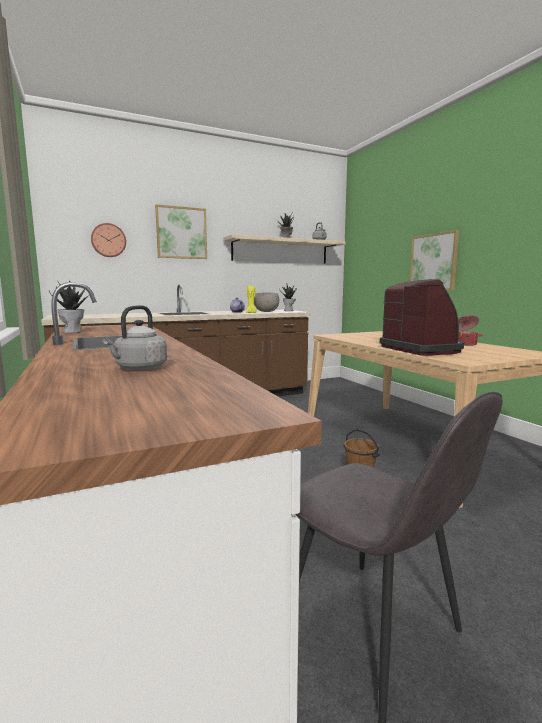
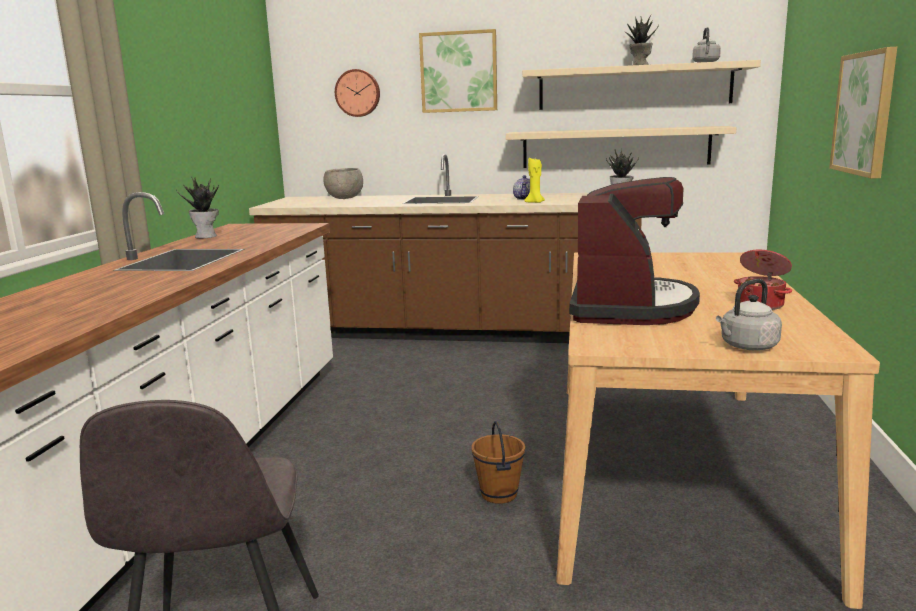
camera: 35 degrees right, 5 degrees up
grey kettle [103,305,167,370] -> grey kettle moved to [716,279,782,350]
grey bowl [254,293,279,312] -> grey bowl moved to [323,168,363,199]
none -> beige shelf [506,126,737,168]

